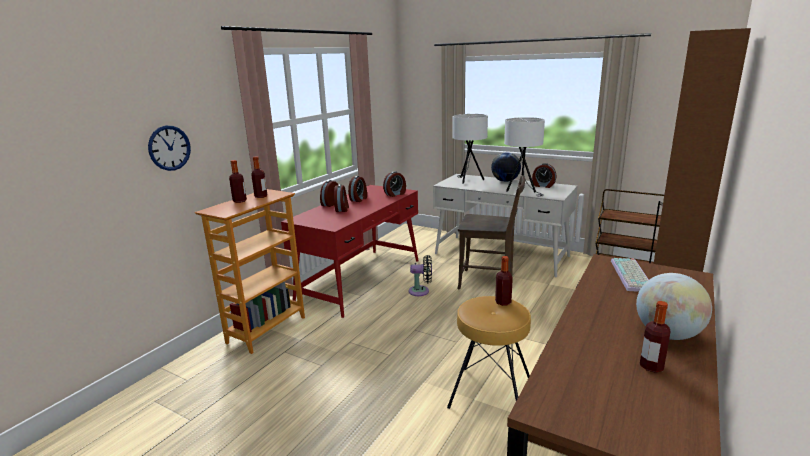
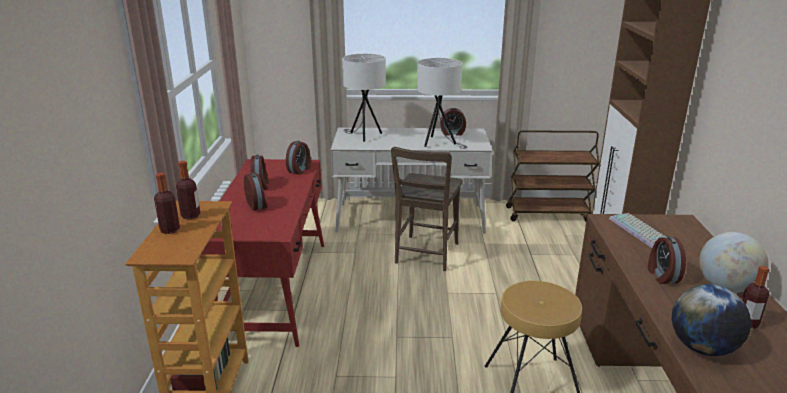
camera: 30 degrees left, 5 degrees up
wall clock [148,126,191,171] -> none
alarm clock [320,180,338,207] -> alarm clock moved to [648,236,686,284]
black fan [409,255,432,296] -> none
brown chair [457,175,525,289] -> brown chair turned 120 degrees clockwise [391,147,463,271]
globe [491,152,521,182] -> globe moved to [672,284,751,356]
bottle [495,256,513,306] -> none

